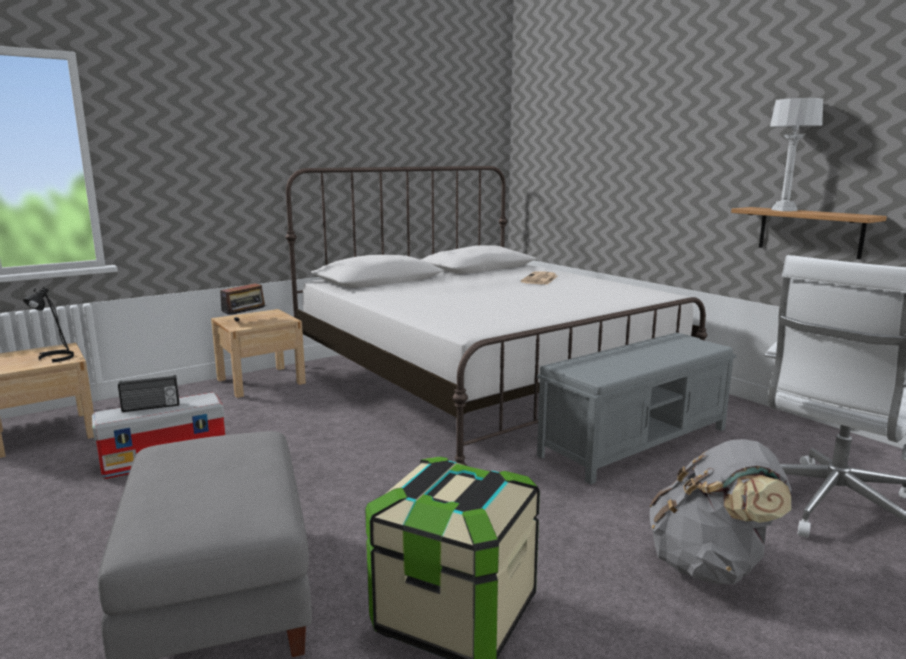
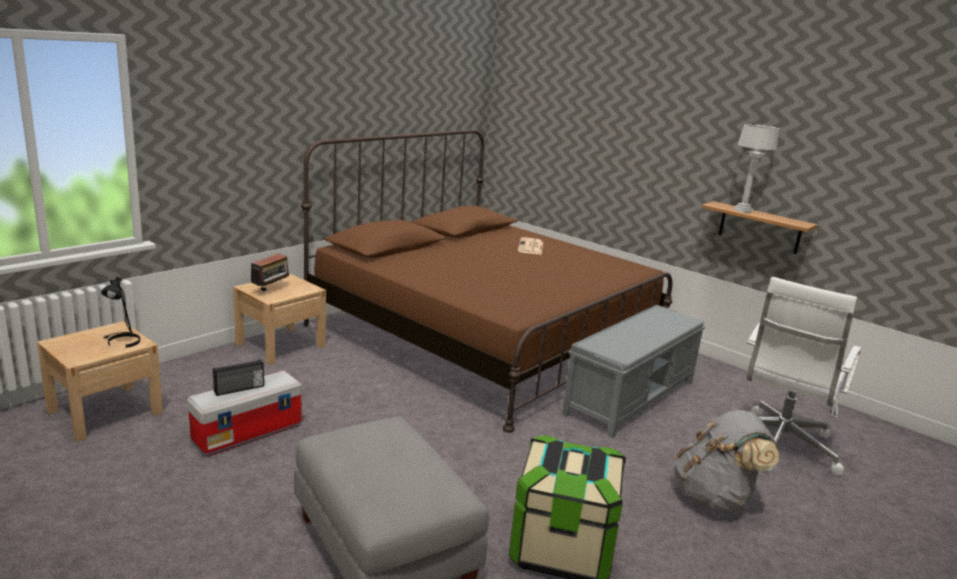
camera: 15 degrees left, 5 degrees up
white bed [286,166,707,466] -> brown bed [301,129,673,433]

